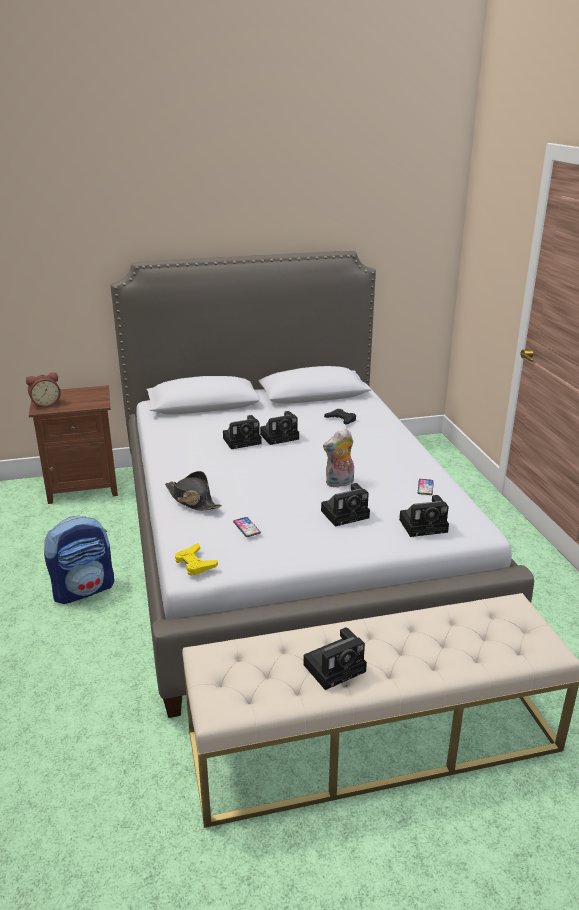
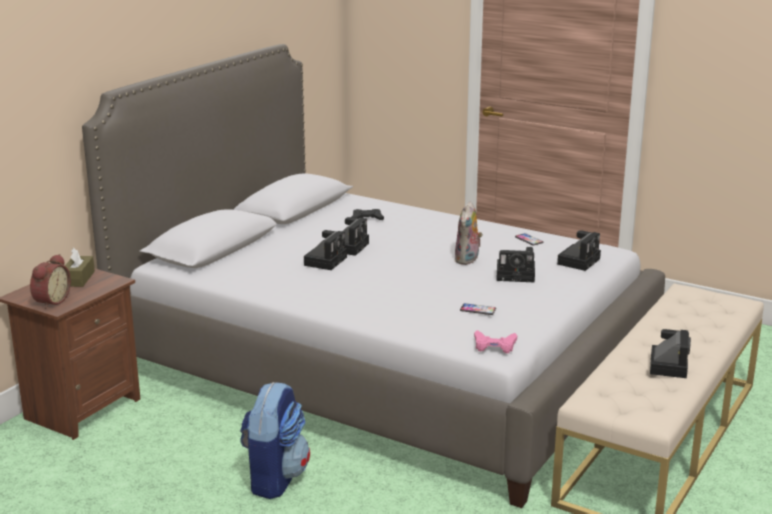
camera: 45 degrees left, 5 degrees down
black hat [165,471,222,511] -> none
yellow game controller [175,543,218,576] -> pink game controller [474,330,517,353]
camera [321,483,370,527] -> camera turned 75 degrees clockwise [496,247,535,282]
none -> brown tissue box [65,248,95,287]

